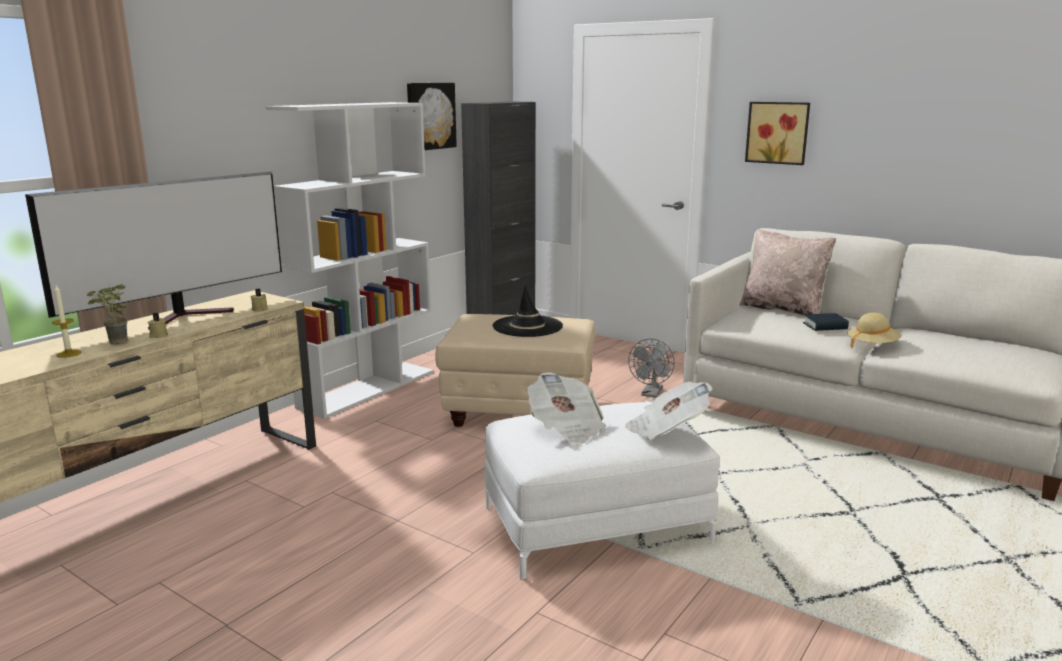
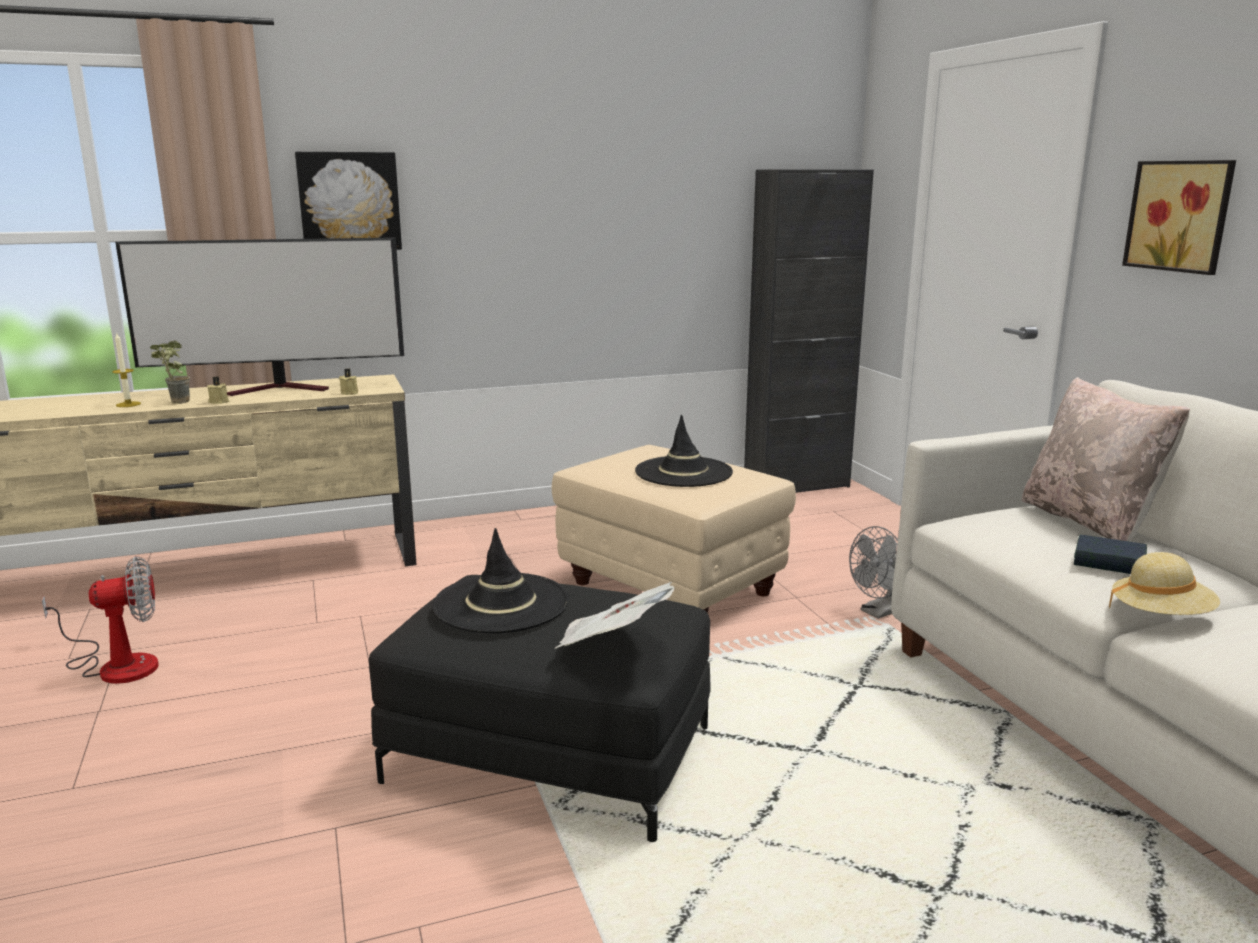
camera: 35 degrees right, 0 degrees up
white bookcase [265,102,433,419] -> none
picture [407,83,457,150] -> picture moved to [295,152,402,250]
white ottoman [485,402,720,580] -> black ottoman [369,575,710,842]
newspaper [527,372,606,446] -> black hat [432,528,569,633]
none -> fan [42,556,159,684]

